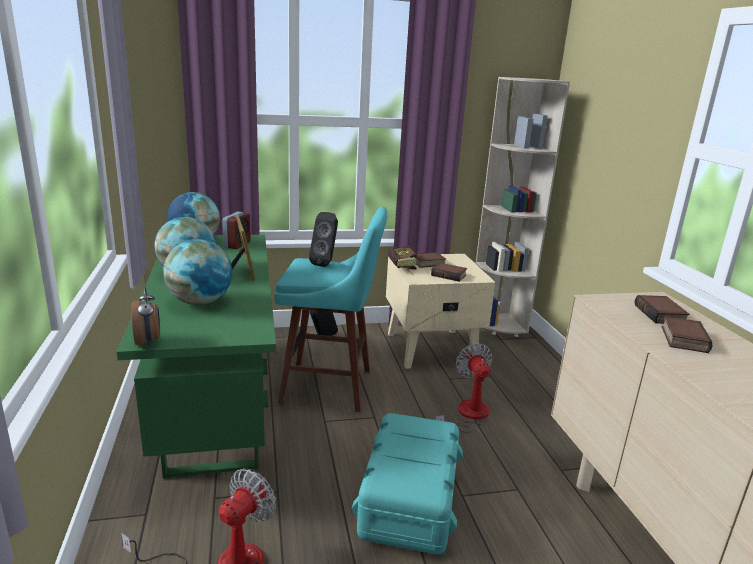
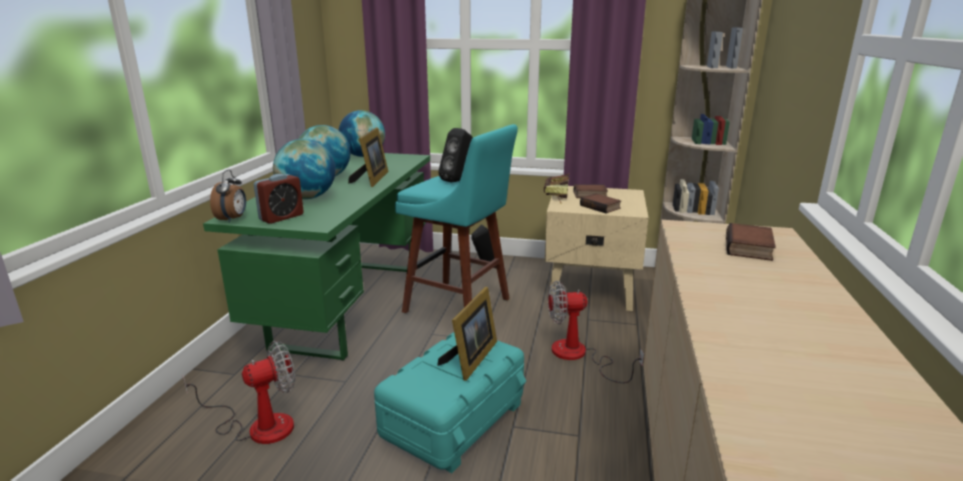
camera: 25 degrees right, 0 degrees up
alarm clock [222,212,251,249] -> alarm clock moved to [254,174,304,224]
fan [436,343,493,433] -> fan turned 105 degrees counterclockwise [548,281,644,383]
book [661,316,713,353] -> none
none -> picture frame [437,287,497,381]

